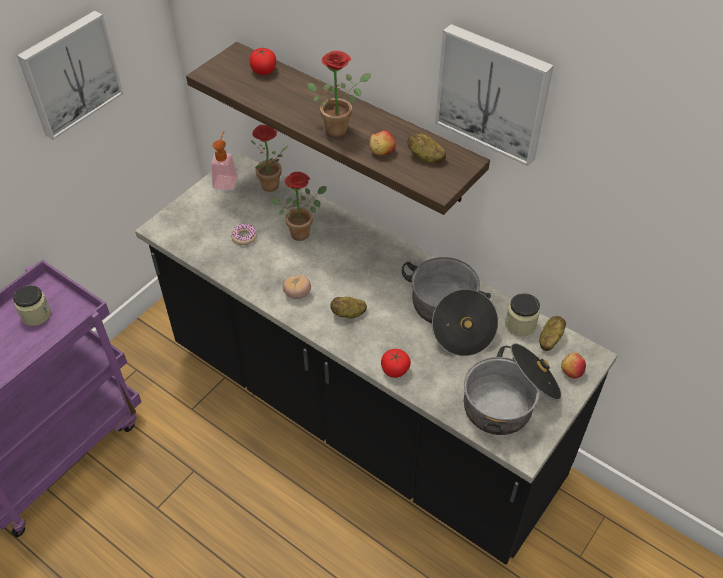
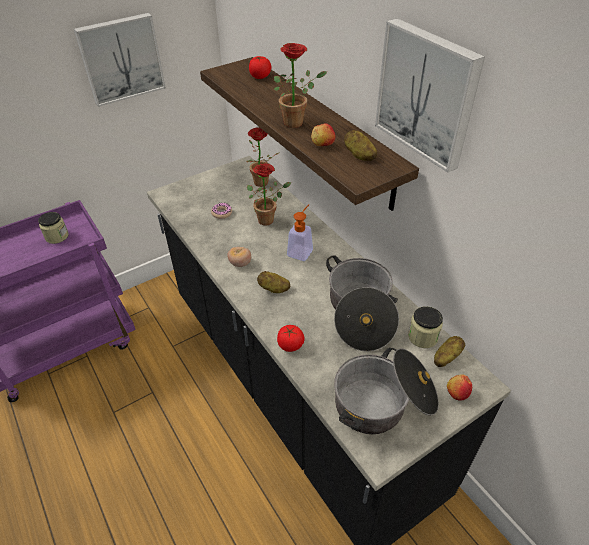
camera: 20 degrees right, 5 degrees down
soap dispenser [211,131,238,191] -> soap dispenser moved to [287,204,313,261]

